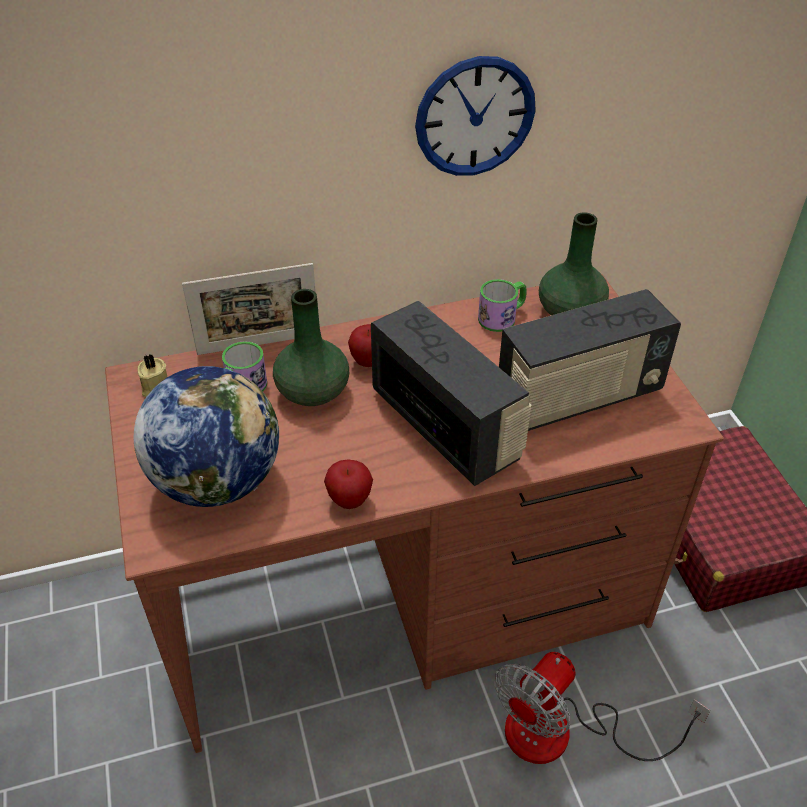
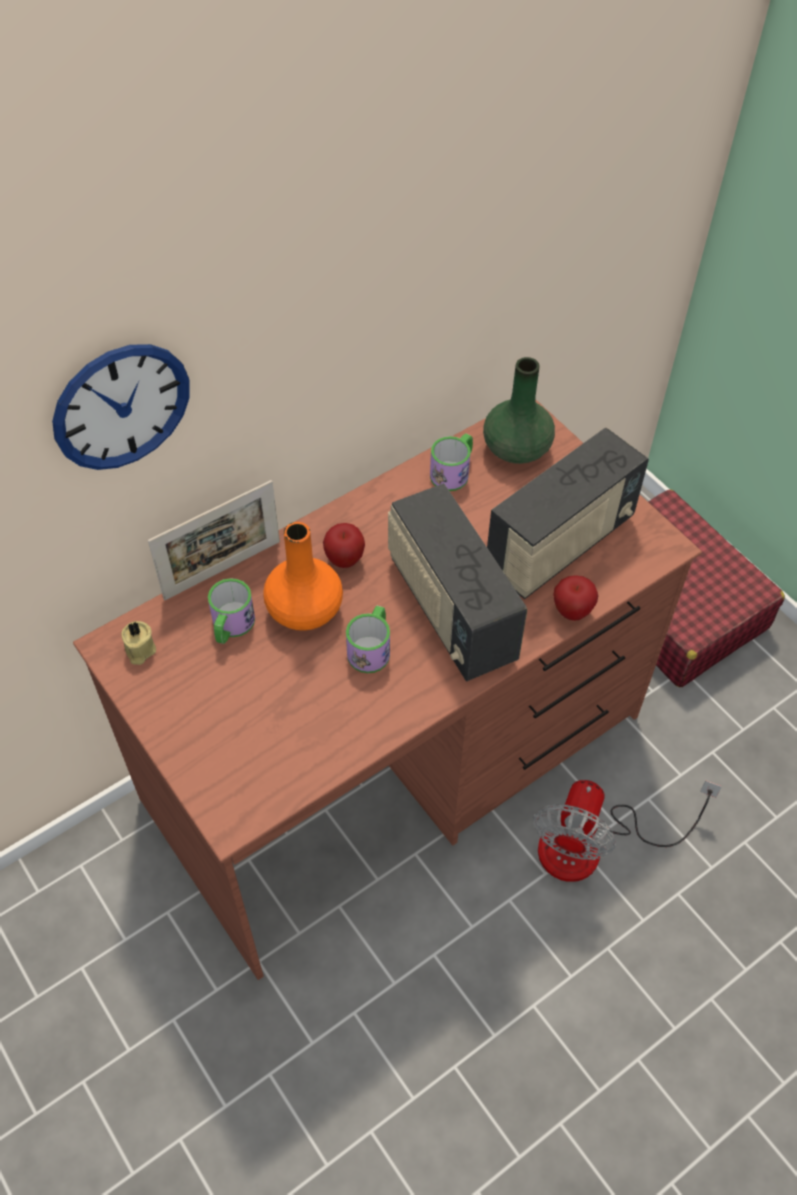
camera: 20 degrees left, 10 degrees up
globe [133,366,279,507] -> none
green vase [273,289,349,406] -> orange vase [263,522,343,631]
apple [324,459,373,509] -> apple moved to [553,575,598,621]
radio [371,301,532,486] -> radio turned 150 degrees counterclockwise [388,483,527,682]
wall clock [415,56,536,176] -> wall clock moved to [52,344,190,470]
none -> mug [346,606,390,673]

